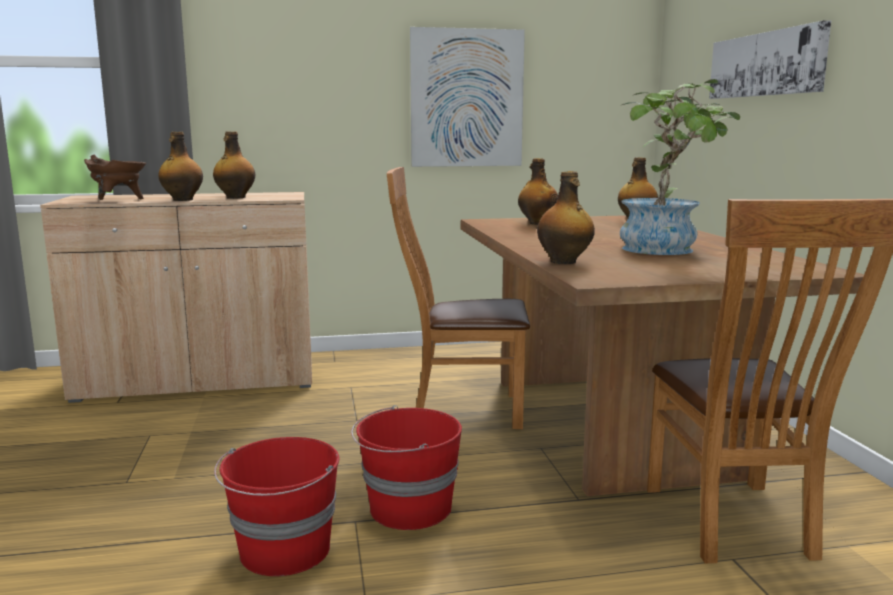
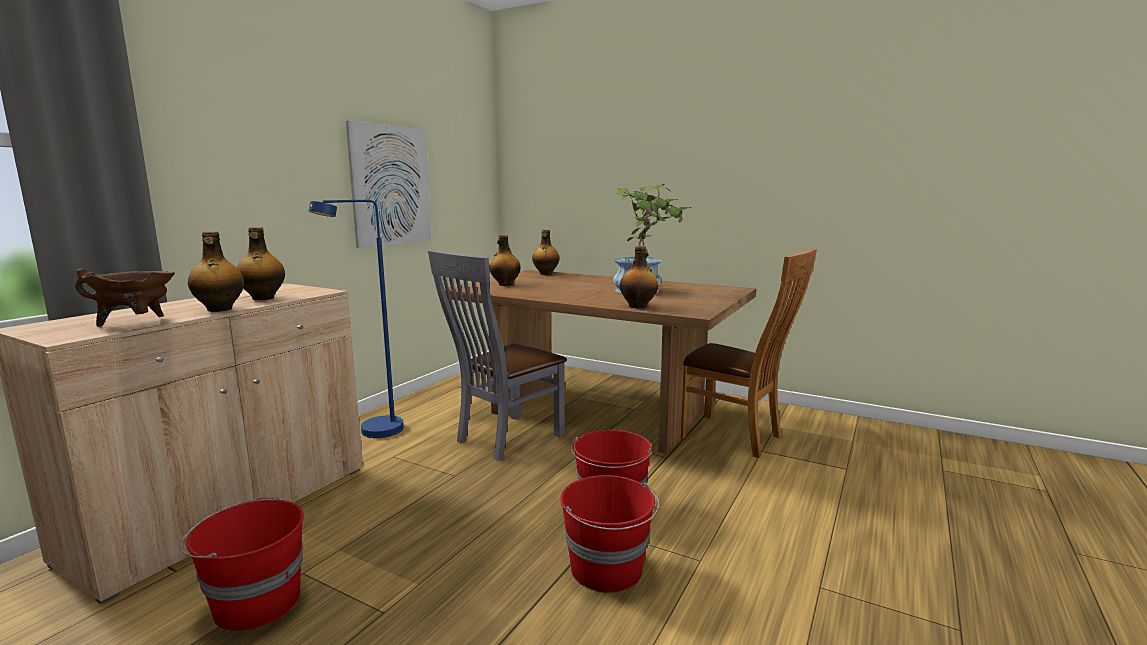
camera: 50 degrees left, 0 degrees up
brown chair [387,167,530,429] -> grey chair [428,250,567,461]
picture [709,20,831,99] -> none
none -> red bucket [180,496,304,631]
none -> blue floor lamp [309,200,404,438]

